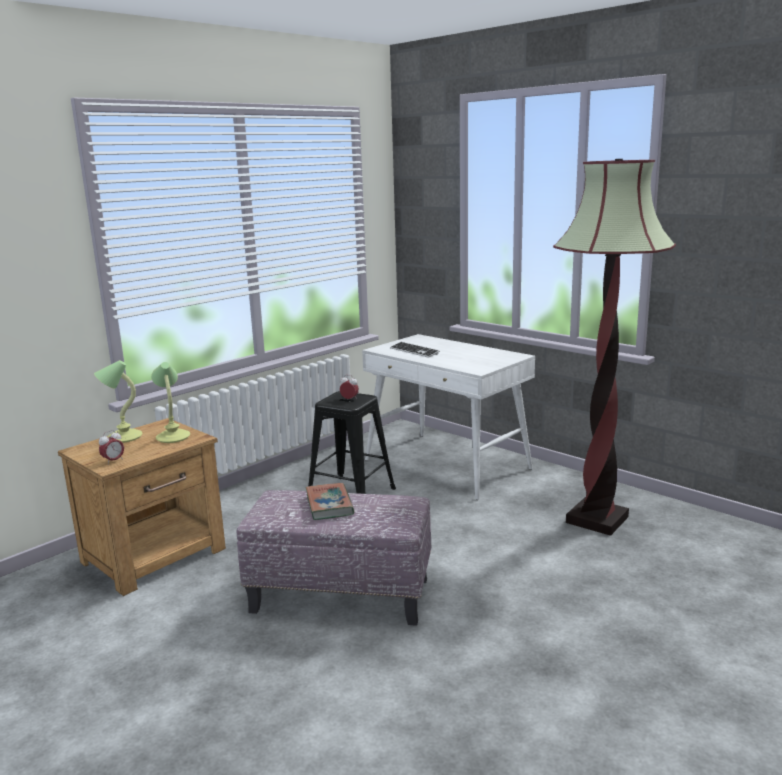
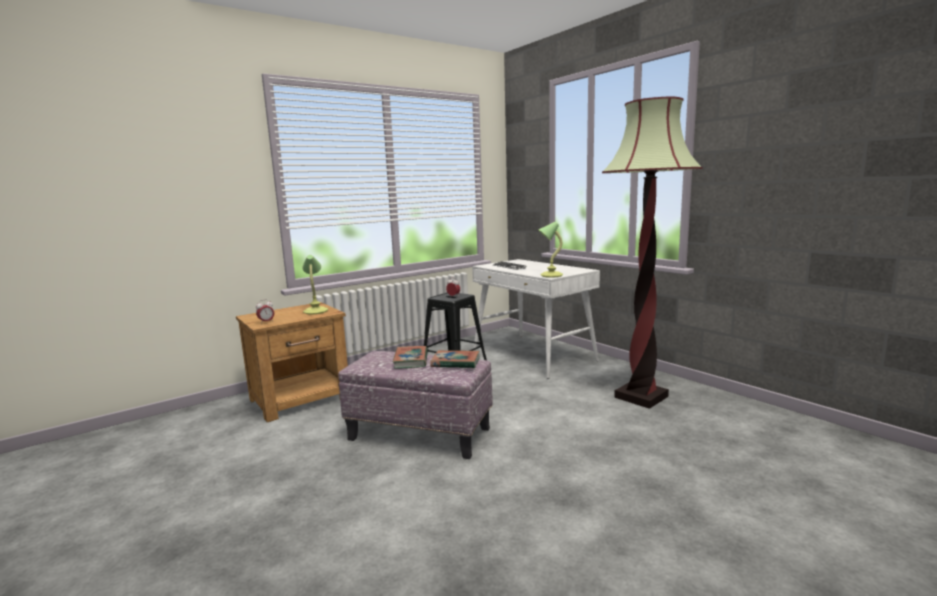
camera: 10 degrees right, 5 degrees down
table lamp [94,360,142,443] -> table lamp moved to [538,222,563,278]
none -> book [430,350,480,368]

